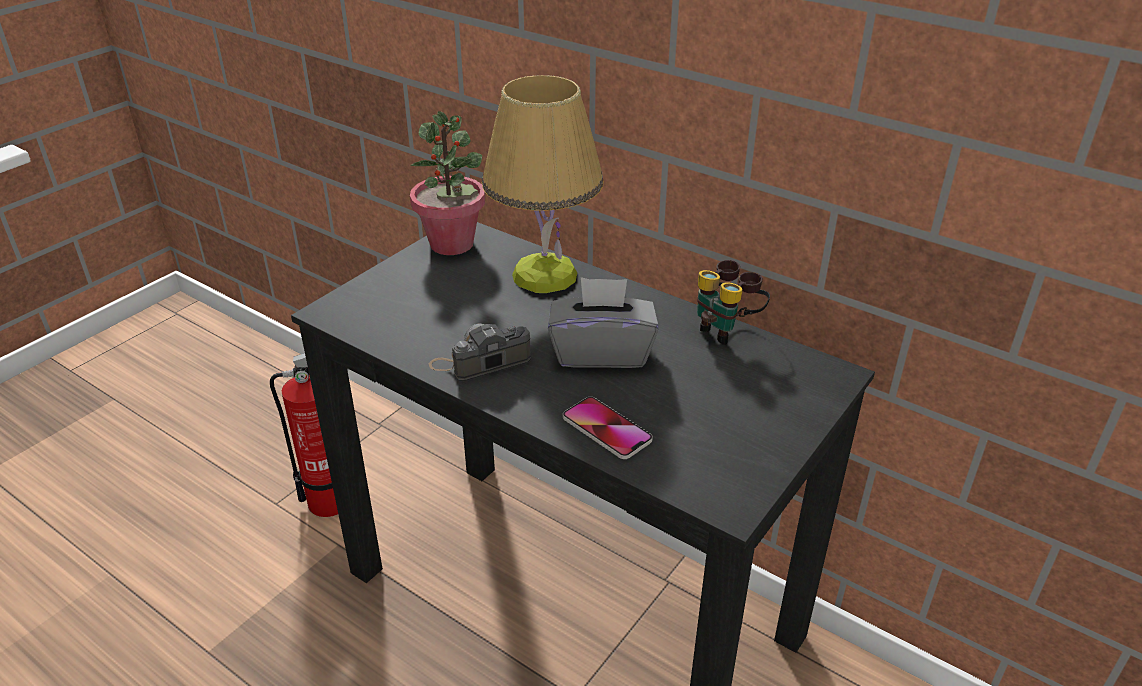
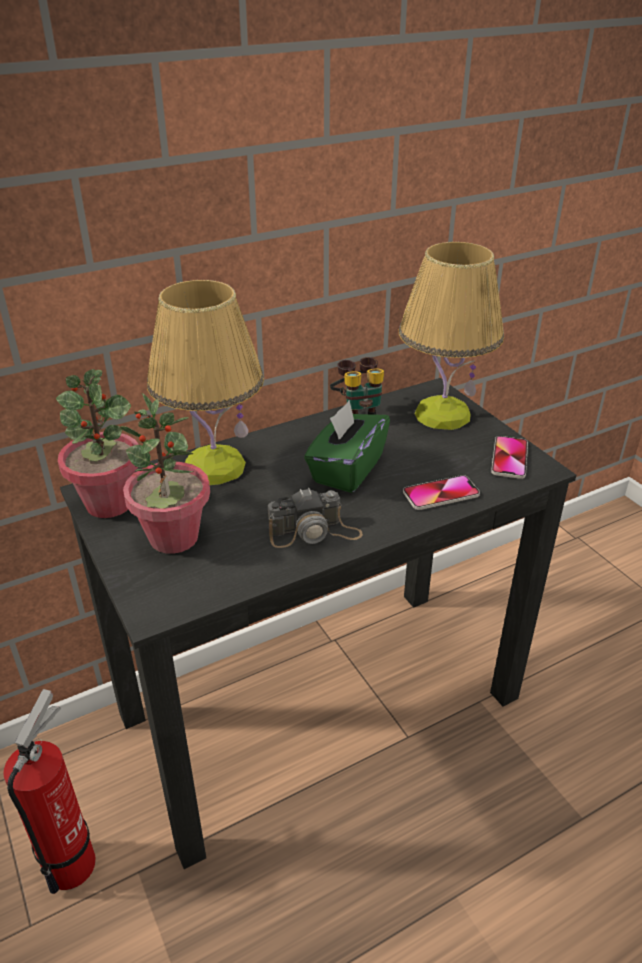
camera: 65 degrees left, 0 degrees up
camera [429,323,531,381] -> camera turned 105 degrees counterclockwise [268,488,363,548]
grey tissue box [548,277,658,368] -> green tissue box [304,400,390,493]
none -> potted plant [118,393,210,554]
none -> table lamp [399,242,504,430]
none -> phone [491,436,528,479]

